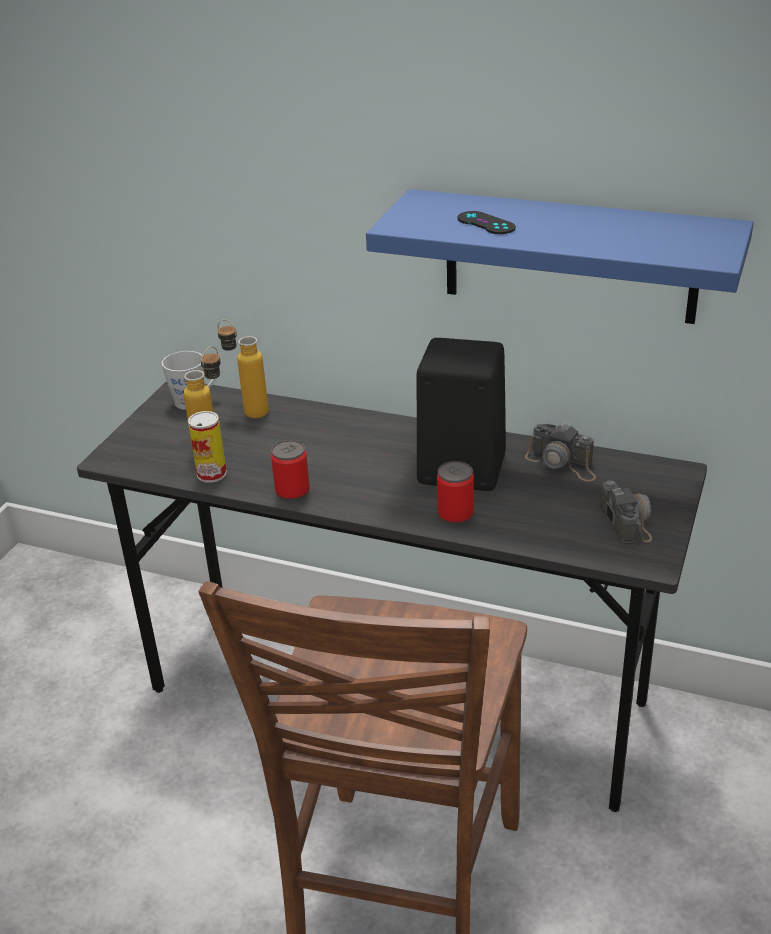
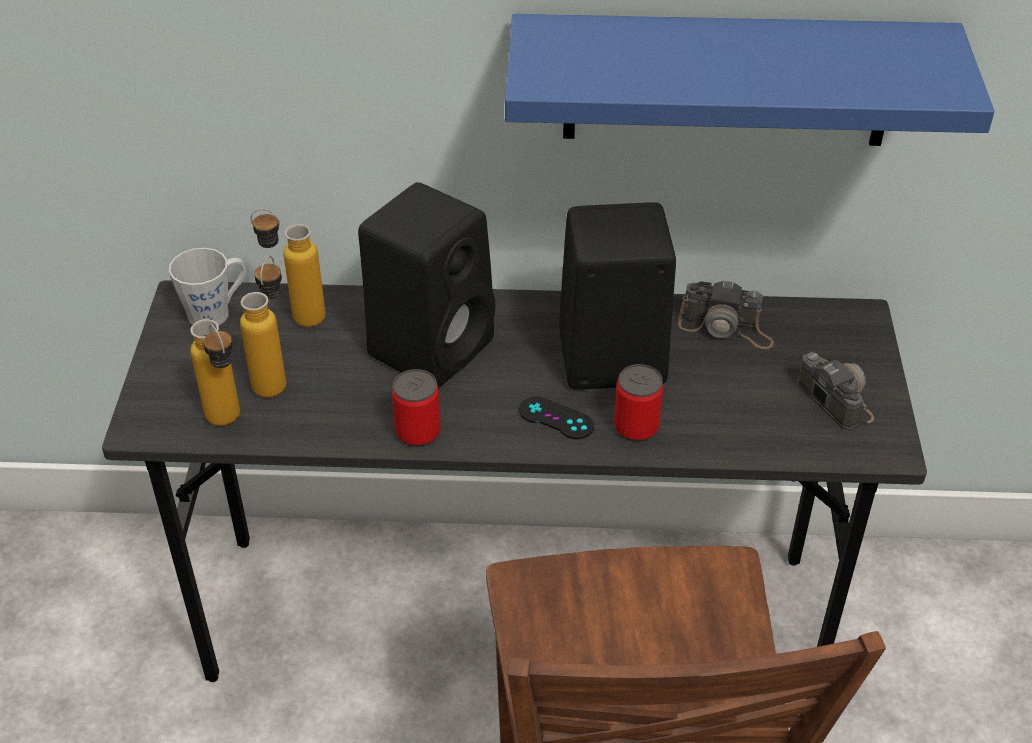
camera: 20 degrees left, 10 degrees up
can [188,411,227,483] -> none
black game controller [457,211,516,234] -> black game controller moved to [519,396,594,439]
none -> bottle [190,319,240,426]
none -> black speaker [358,182,495,388]

